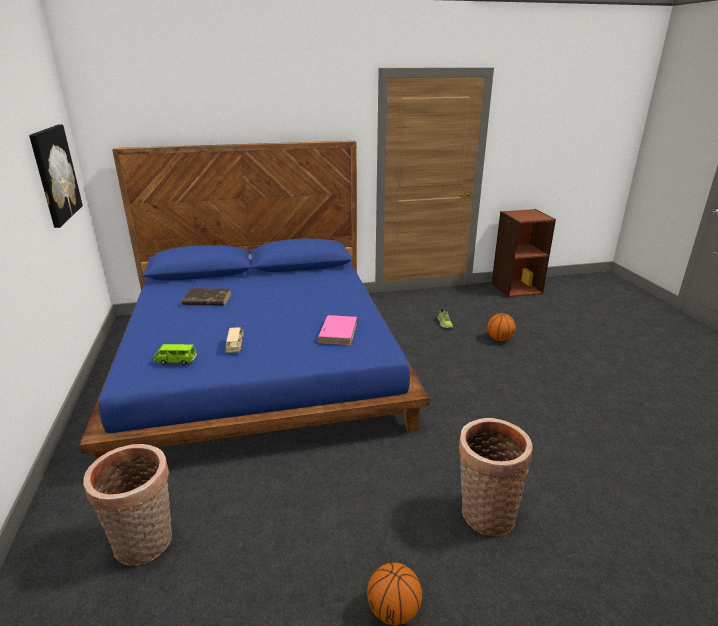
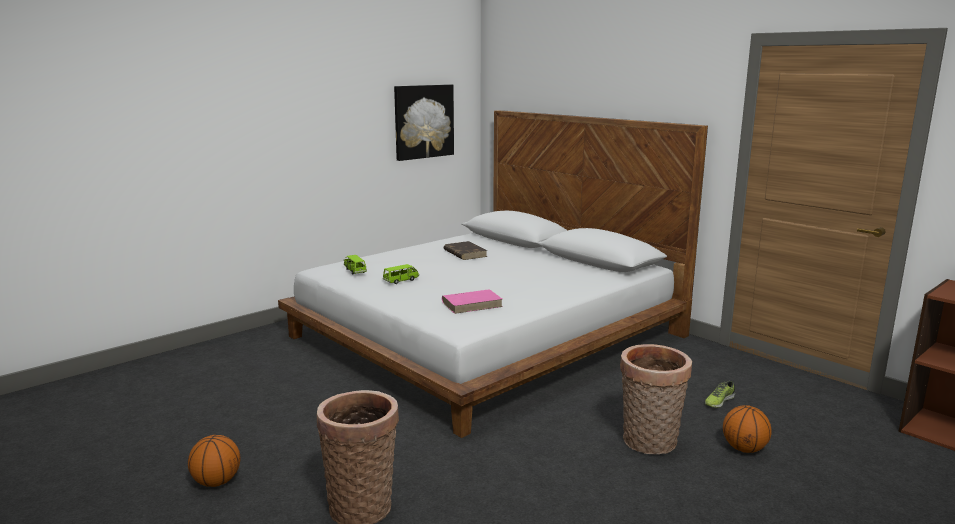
camera: 60 degrees right, 10 degrees down
blue bed [79,141,430,460] -> white bed [278,110,708,438]
basket [83,444,172,566] -> basket moved to [620,344,692,455]
beige toy car [225,327,244,353] -> green toy car [383,264,419,284]

